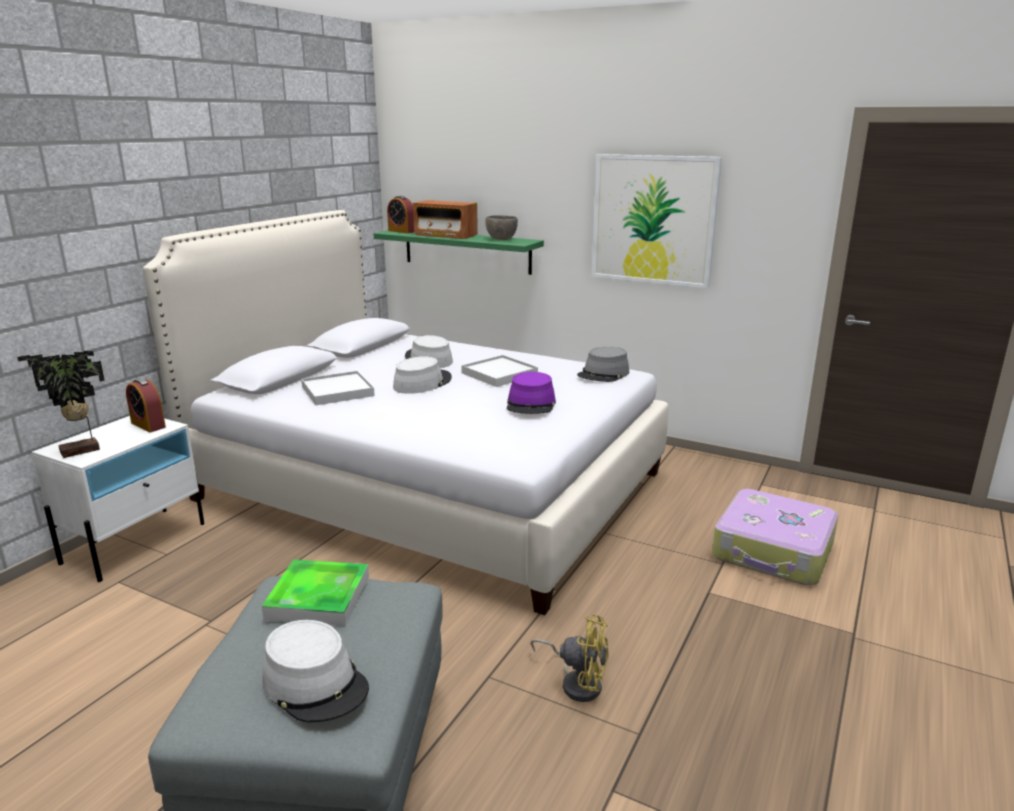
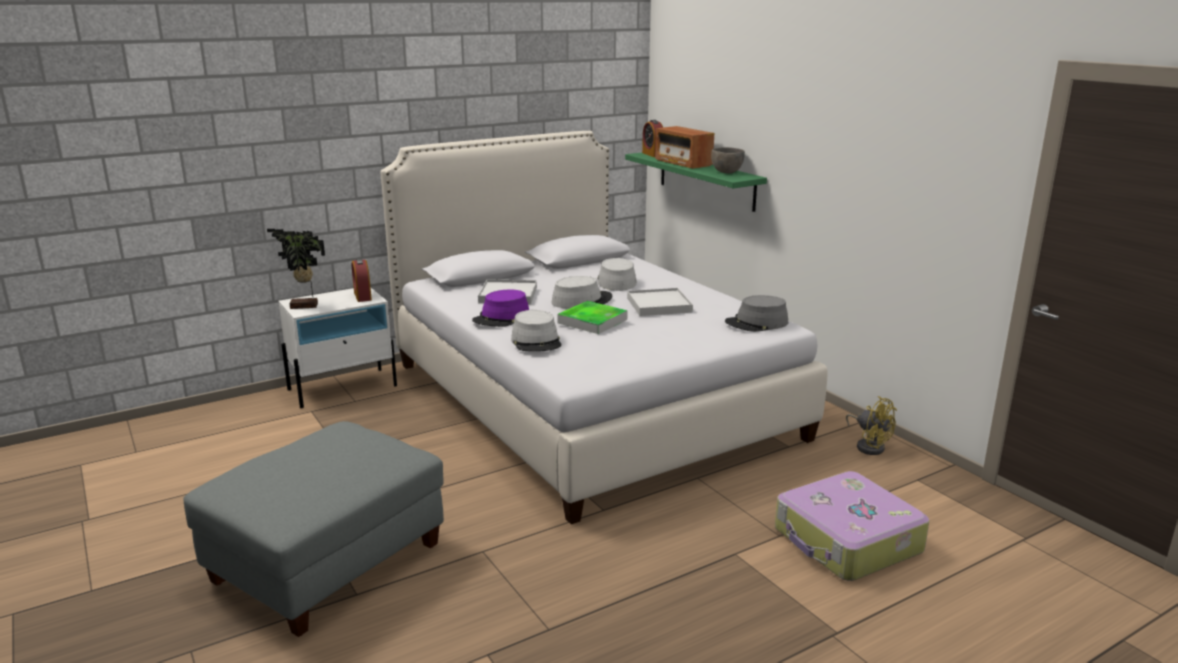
camera: 30 degrees right, 0 degrees up
tray [262,560,369,626] -> tray moved to [557,301,627,334]
grey hat [262,620,369,723] -> grey hat moved to [511,310,562,352]
purple hat [507,372,556,414] -> purple hat moved to [472,290,529,327]
yellow fan [530,614,609,702] -> yellow fan moved to [846,396,897,455]
picture [592,154,722,288] -> none

